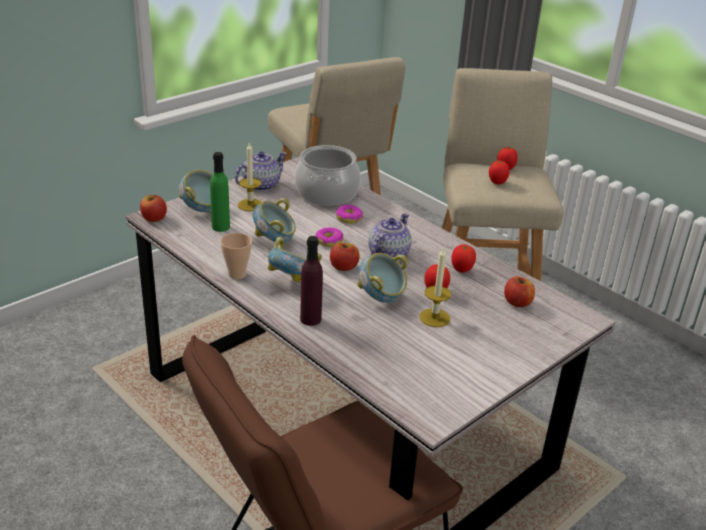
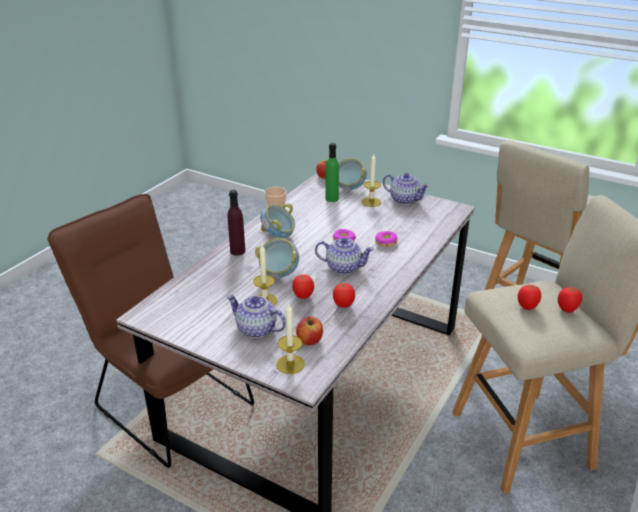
camera: 75 degrees right, 0 degrees up
bowl [253,198,296,243] -> none
cooking pot [294,145,361,206] -> none
apple [330,243,360,271] -> none
none -> teapot [226,295,286,338]
none -> candle [276,304,305,374]

